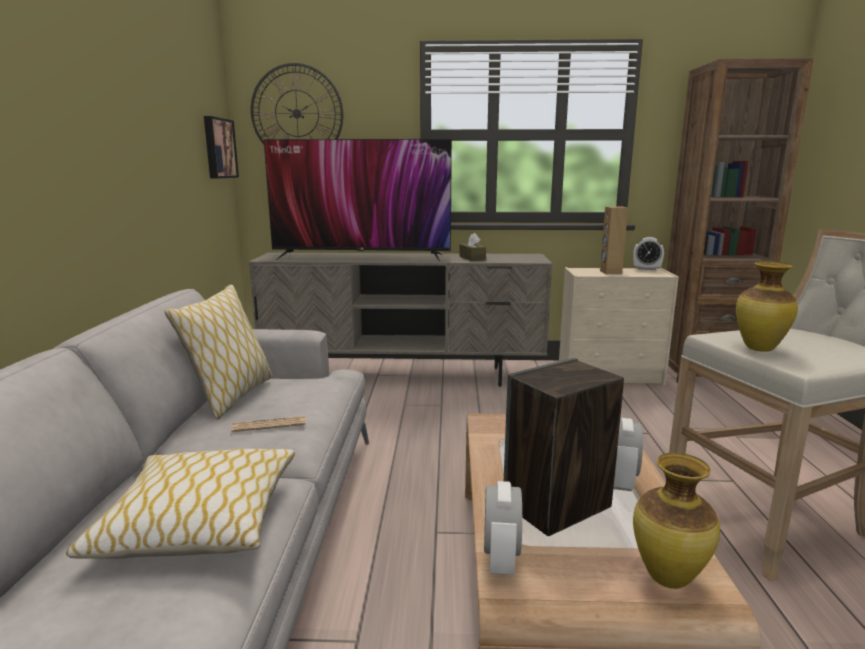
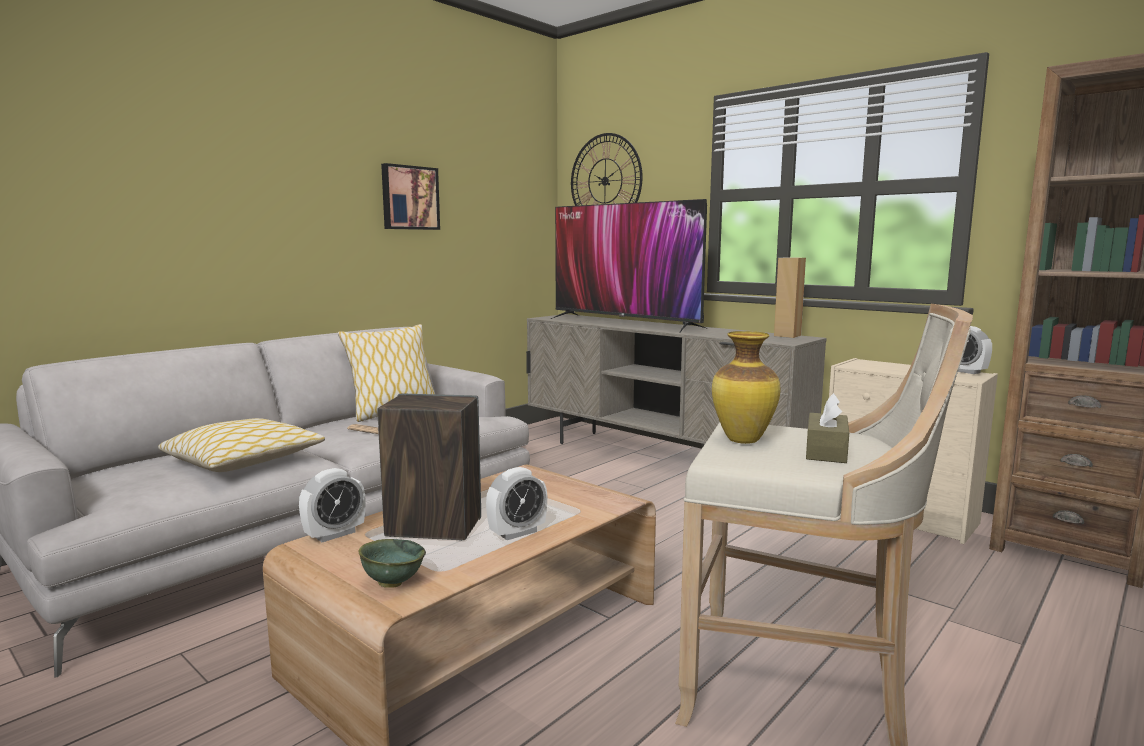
camera: 40 degrees right, 5 degrees down
picture [204,116,239,179] -> picture moved to [381,163,440,230]
brown tissue box [459,233,486,261] -> brown tissue box moved to [806,393,849,463]
brown speaker [600,206,628,274] -> brown speaker moved to [774,257,806,338]
vase [633,453,720,589] -> green bowl [358,539,426,588]

